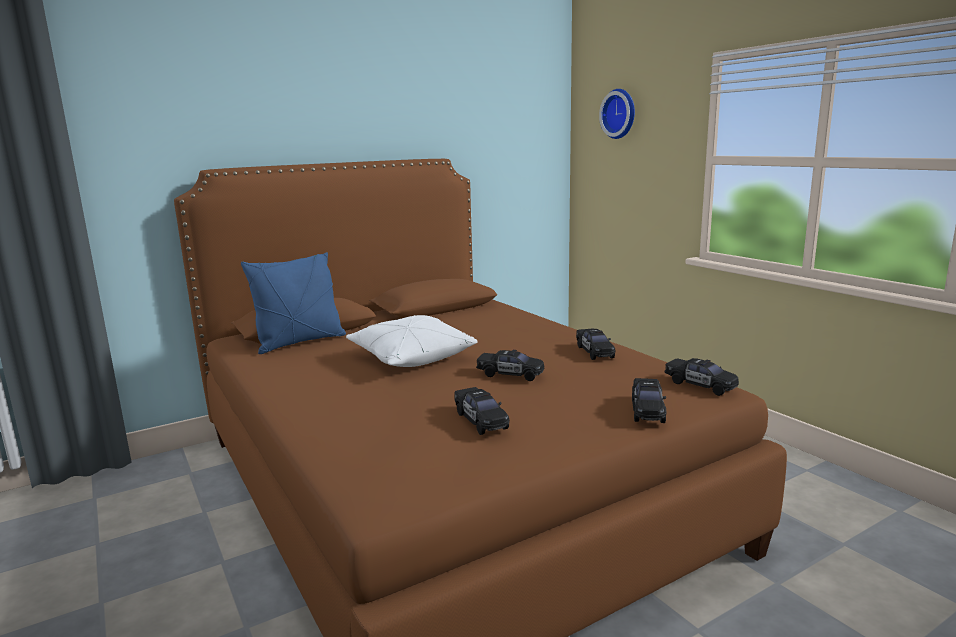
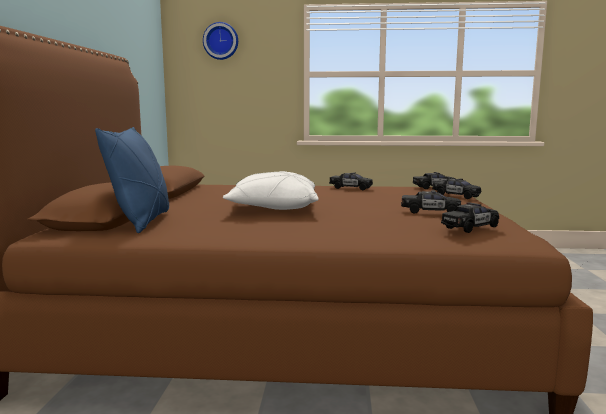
camera: 55 degrees left, 5 degrees down
black toy car [476,350,544,381] -> black toy car moved to [441,202,499,233]

